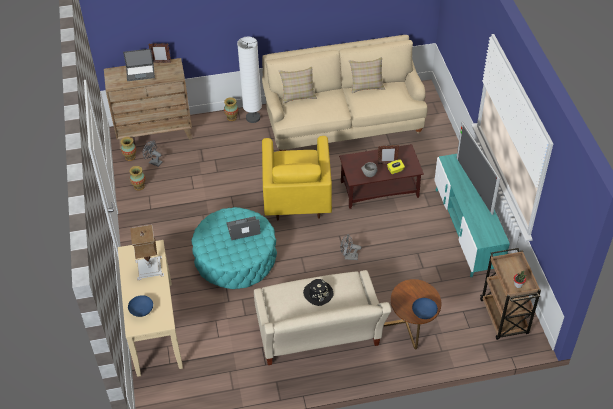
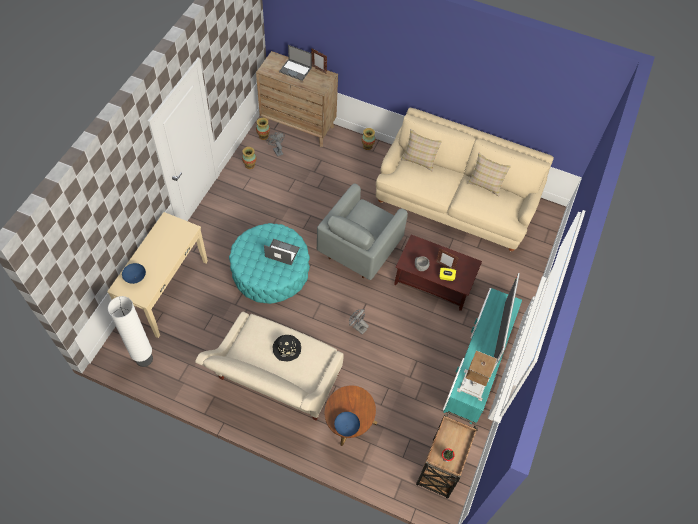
camera: 30 degrees right, 10 degrees up
table lamp [130,225,164,280] -> table lamp moved to [457,351,497,401]
white floor lamp [237,37,262,123] -> white floor lamp moved to [108,296,153,367]
yellow armchair [262,136,332,220] -> grey armchair [317,183,408,280]

